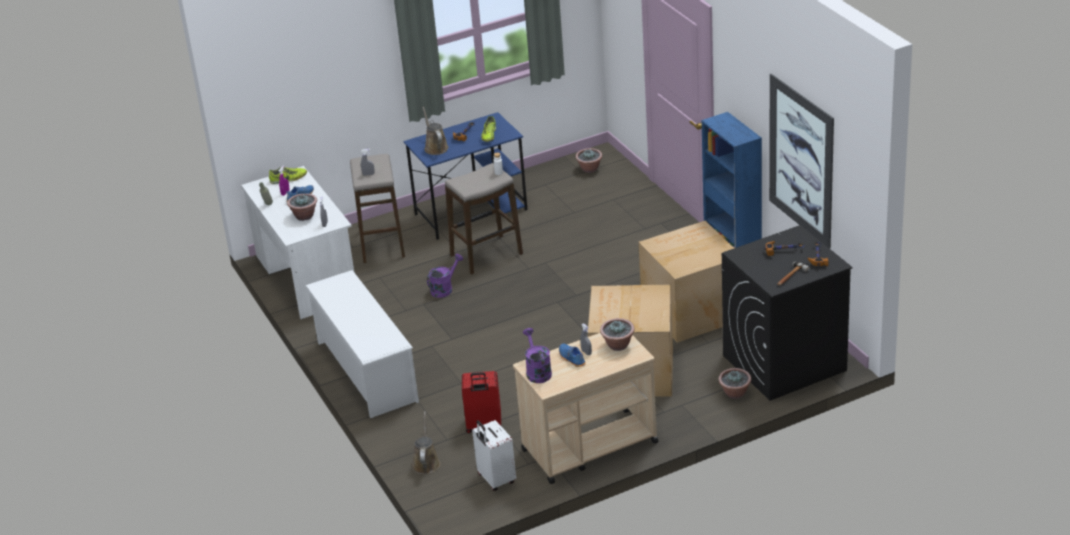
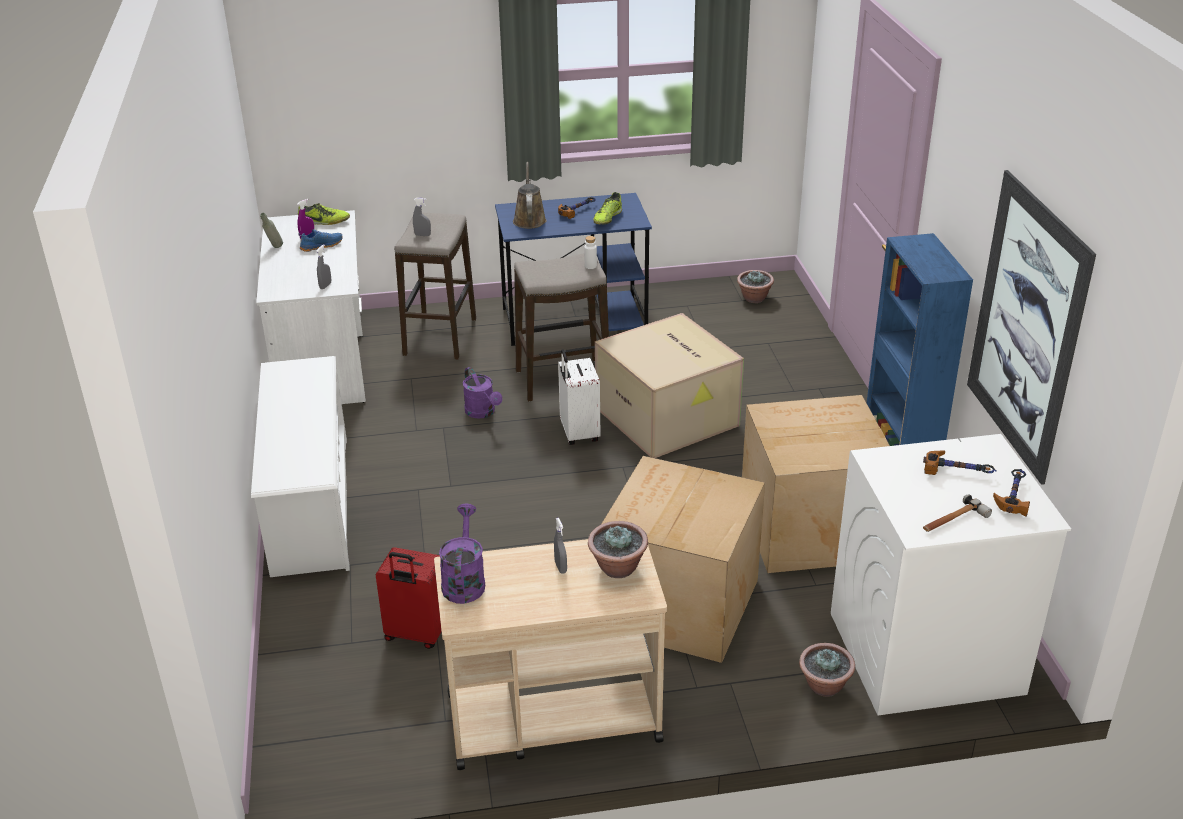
camera: 15 degrees right, 0 degrees up
potted plant [287,193,317,221] -> none
brown watering can [412,411,440,474] -> none
purple watering can [427,254,463,298] -> purple watering can turned 90 degrees clockwise [463,367,502,419]
white suitcase [472,420,516,491] -> white suitcase moved to [558,349,600,445]
blue shoe [559,344,586,367] -> none
black washing machine [722,225,853,401] -> white washing machine [831,434,1071,715]
none -> cardboard box [595,313,744,458]

